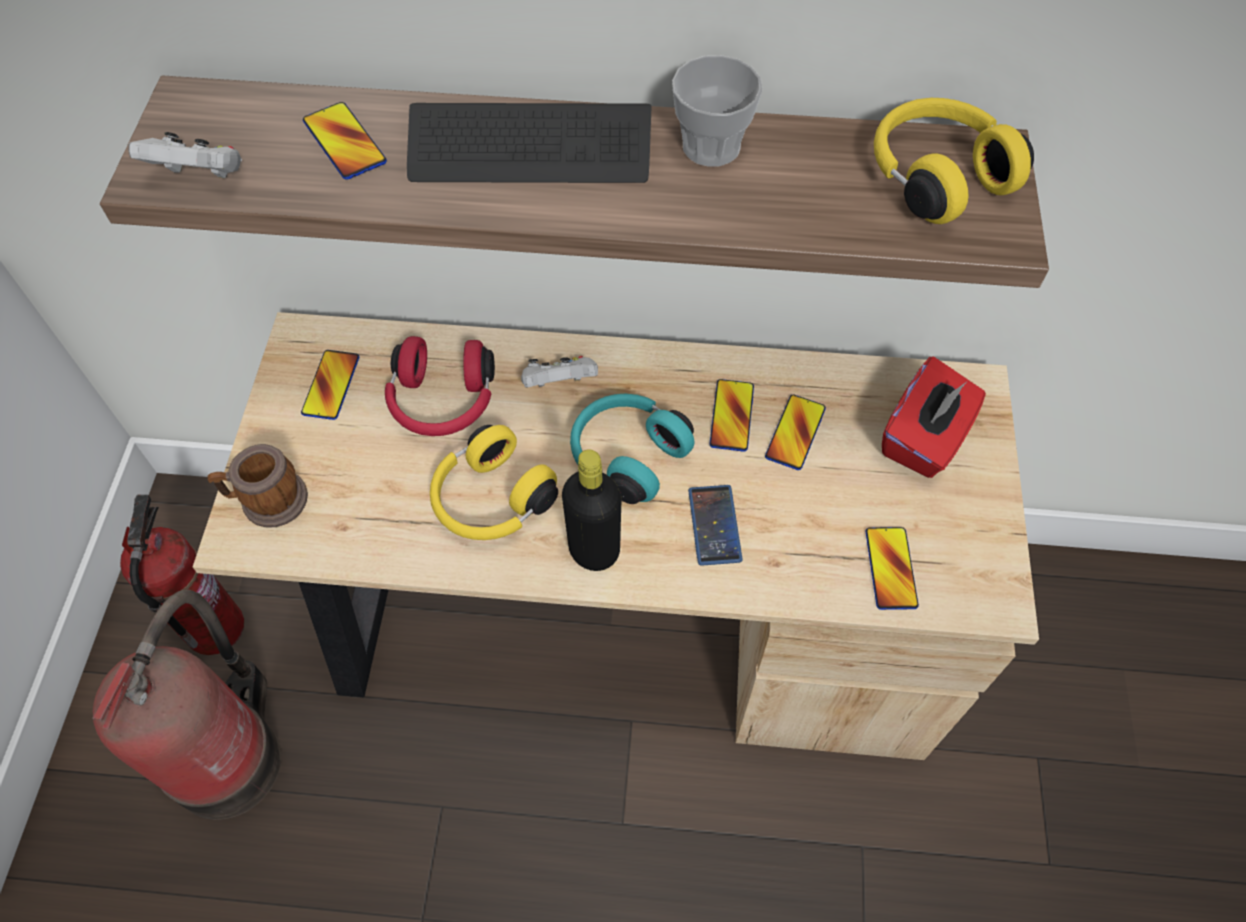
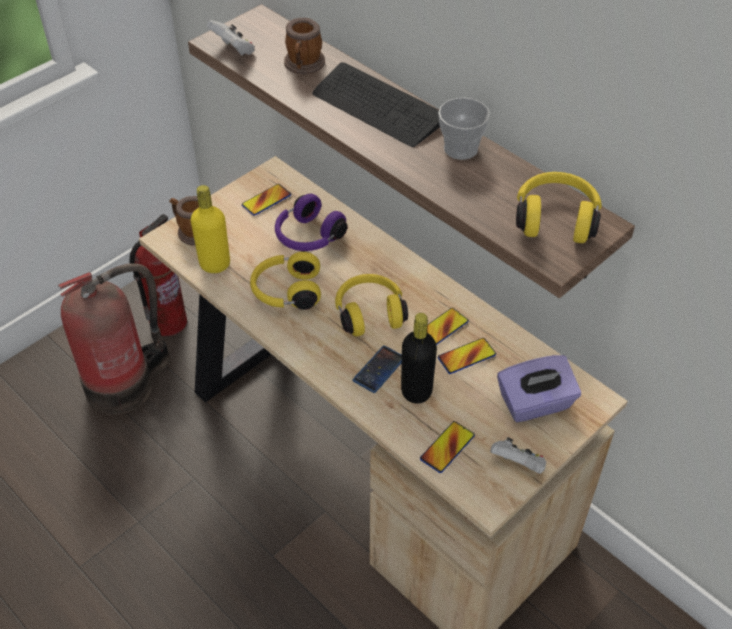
camera: 40 degrees right, 10 degrees down
phone [303,102,387,180] -> mug [284,18,325,74]
red headphones [385,336,495,436] -> purple headphones [275,194,348,251]
white game controller [521,356,598,388] -> white game controller moved to [490,437,546,474]
black bottle [562,450,622,571] -> black bottle moved to [401,313,437,404]
turquoise headphones [570,394,695,504] -> yellow headphones [335,274,408,337]
red tissue box [882,356,986,478] -> purple tissue box [497,355,581,422]
none -> yellow bottle [191,185,230,273]

